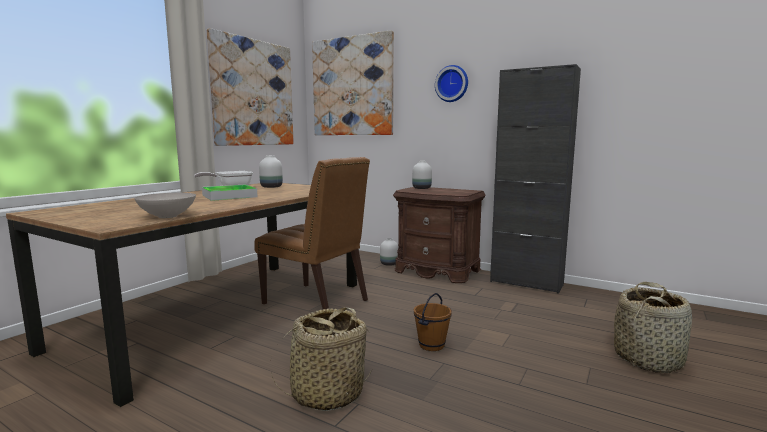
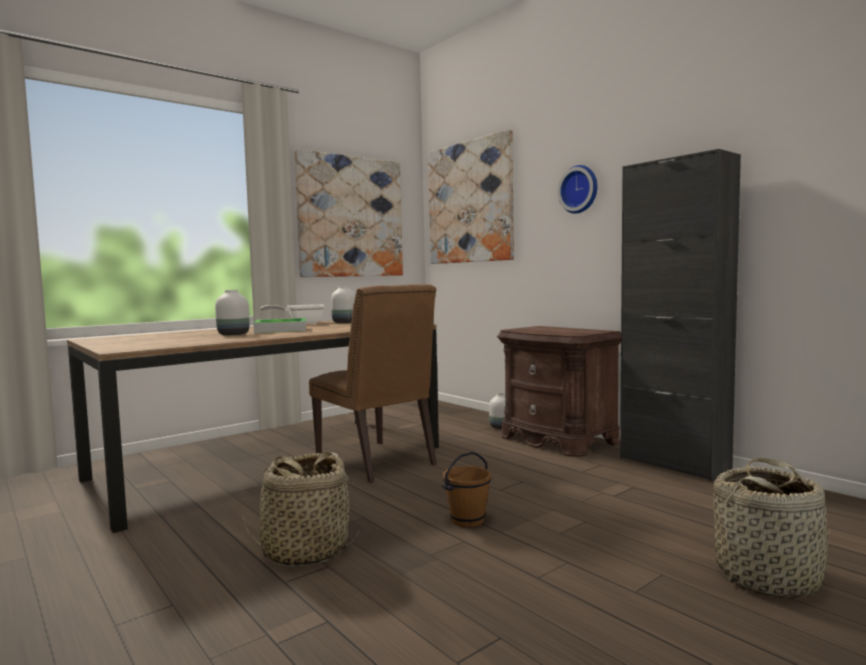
camera: 20 degrees right, 5 degrees down
white bowl [134,193,196,218] -> none
white vase [412,161,432,189] -> white vase moved to [215,290,250,335]

